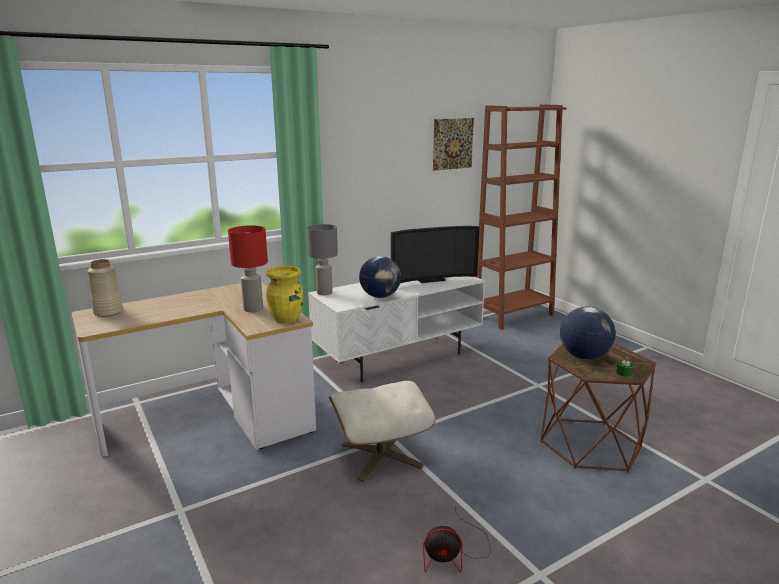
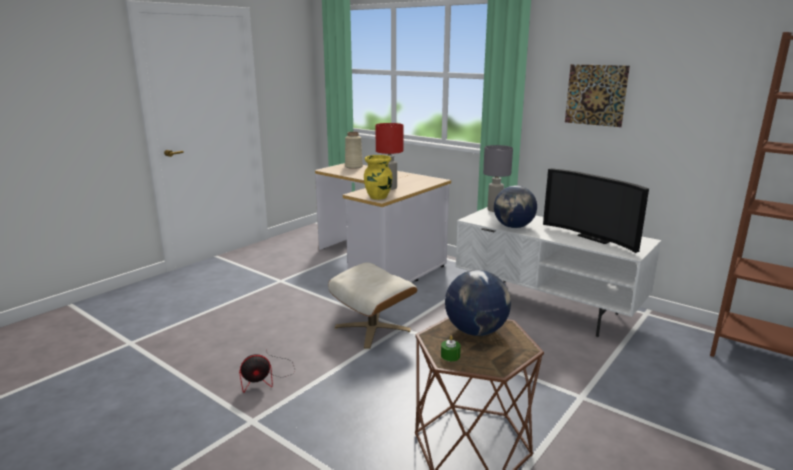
camera: 70 degrees right, 0 degrees up
fan [423,508,491,572] -> fan turned 90 degrees counterclockwise [239,350,295,393]
picture [433,118,474,171] -> picture moved to [565,64,630,127]

